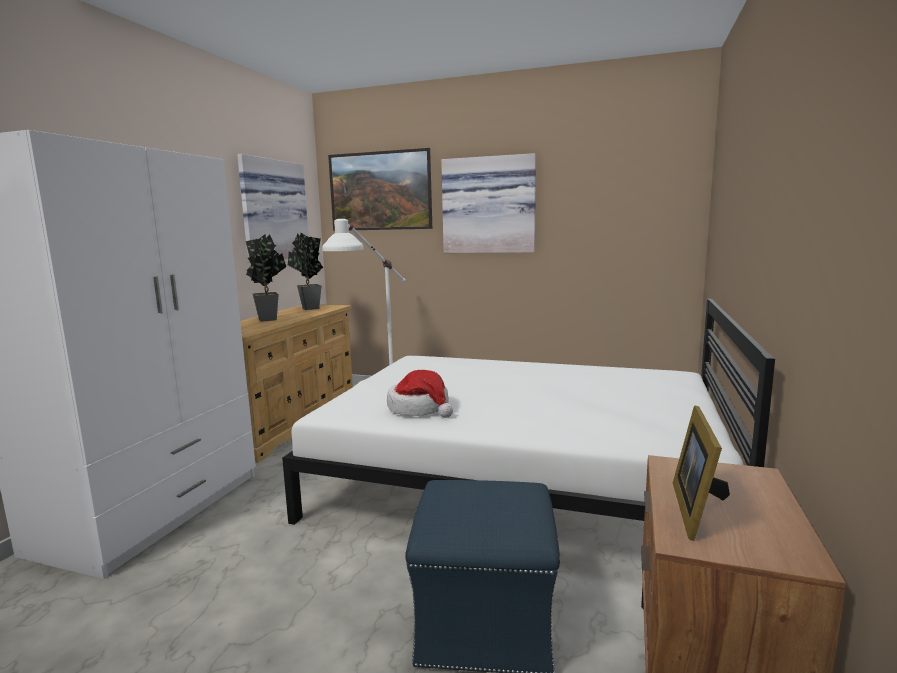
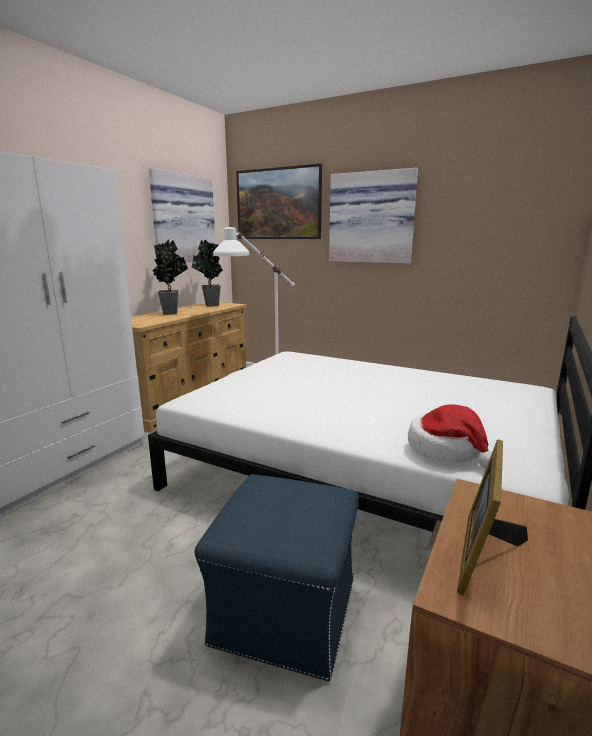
camera: 10 degrees right, 5 degrees up
hat [387,370,453,418] -> hat moved to [408,404,492,468]

